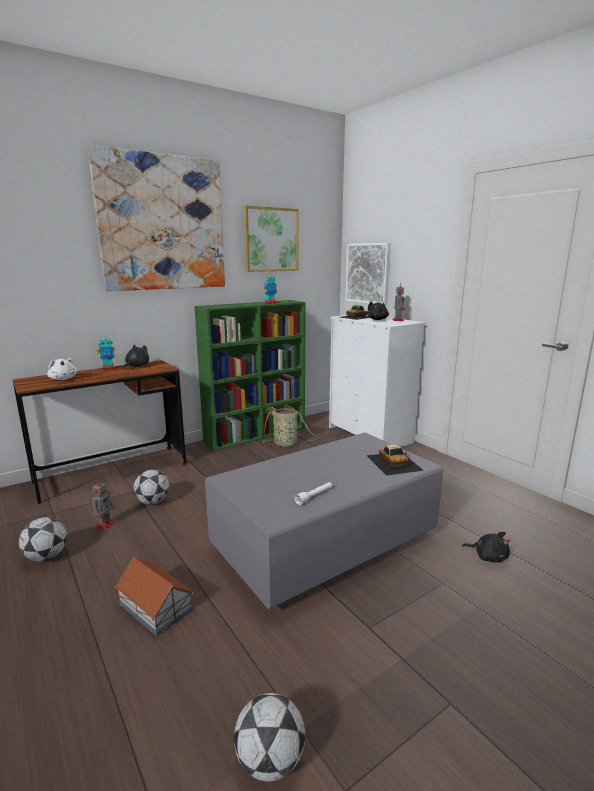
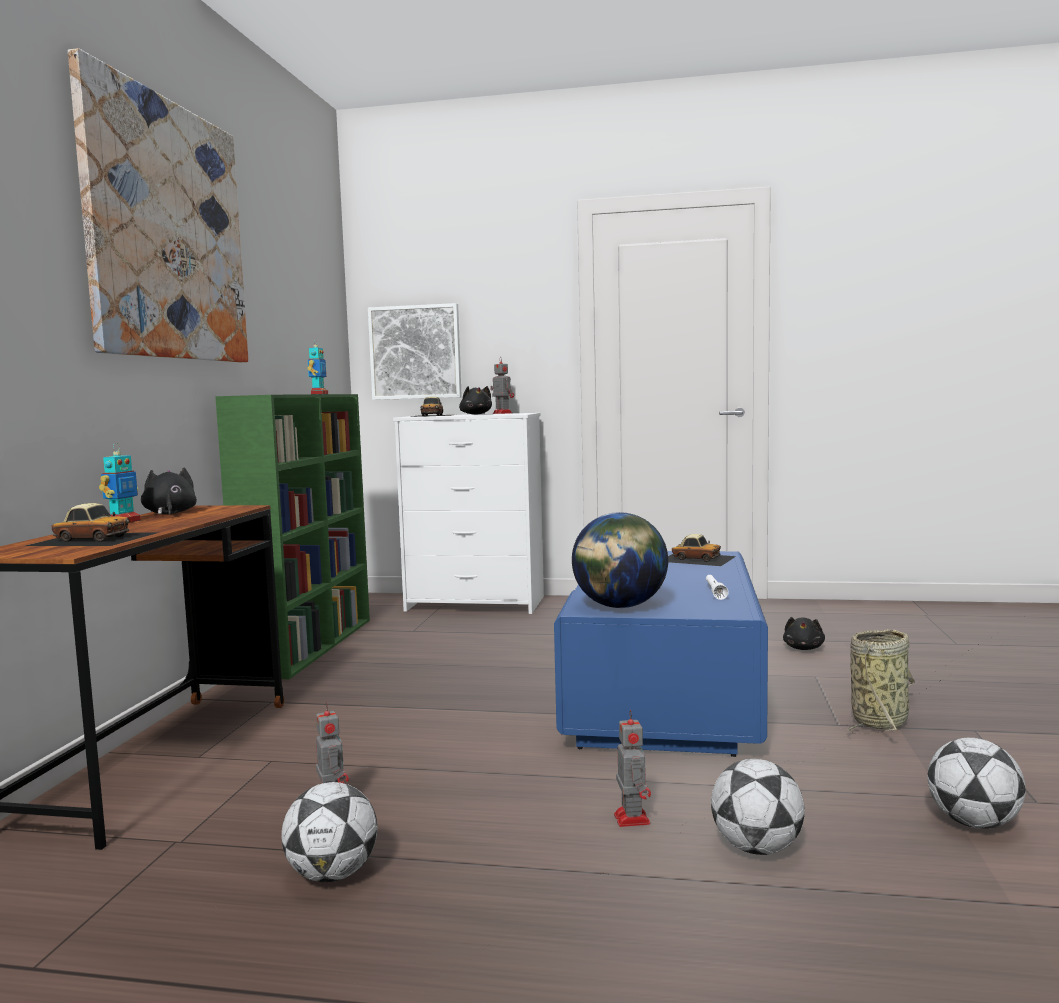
camera: 45 degrees left, 10 degrees down
white plush toy [47,358,77,380] -> toy car [26,503,156,546]
toy house [115,557,194,636] -> toy robot [614,710,651,827]
football [134,470,170,505] -> football moved to [711,759,805,855]
grey coffee table [205,433,443,609] -> blue coffee table [554,551,768,757]
picture [244,205,299,272] -> none
basket [261,408,320,447] -> basket moved to [848,629,915,734]
black plush toy [462,532,510,563] -> black plush toy turned 120 degrees clockwise [783,617,825,650]
none -> globe [572,512,668,608]

